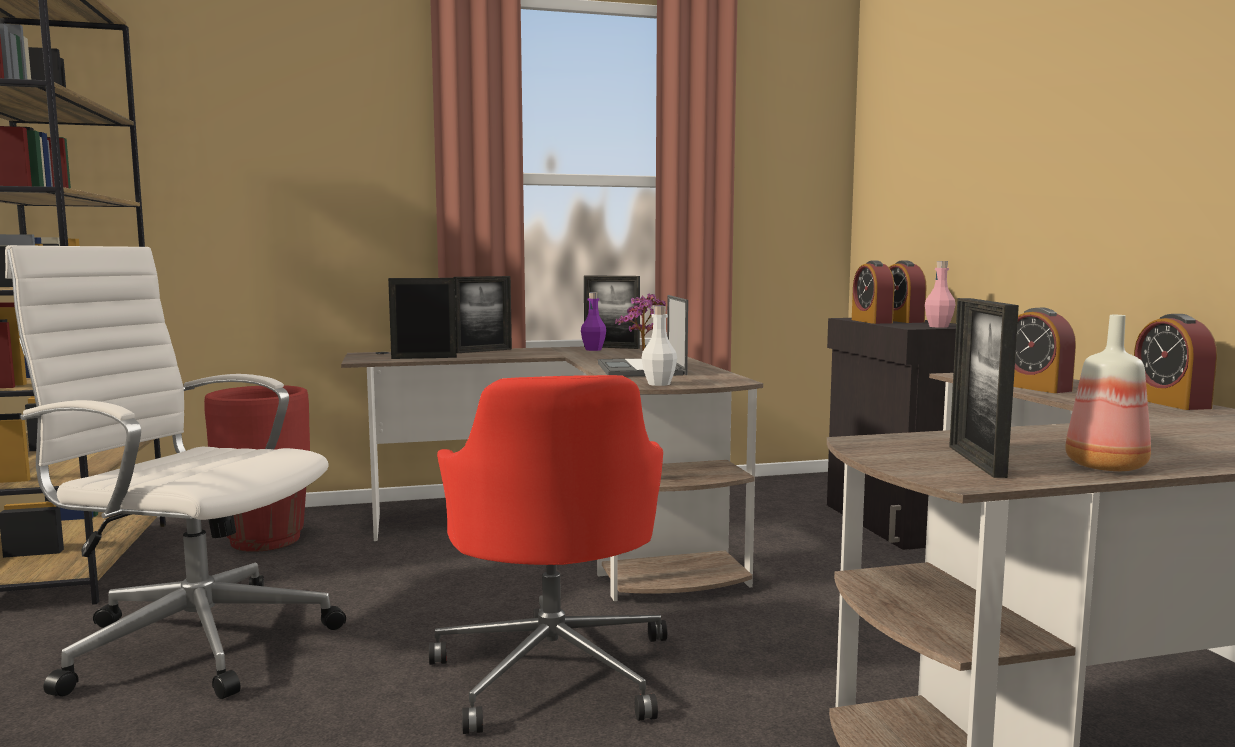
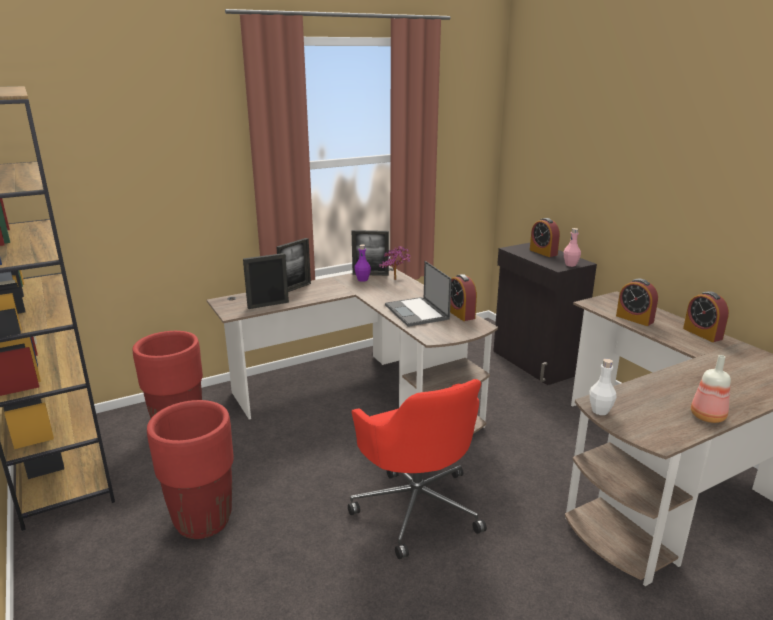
camera: 15 degrees left, 15 degrees up
white office chair [5,245,346,699] -> red planter [147,400,234,539]
white bottle [642,306,677,386] -> white bottle moved to [589,359,616,415]
alarm clock [852,261,894,324] -> alarm clock moved to [450,274,477,321]
picture frame [949,298,1019,478] -> none

